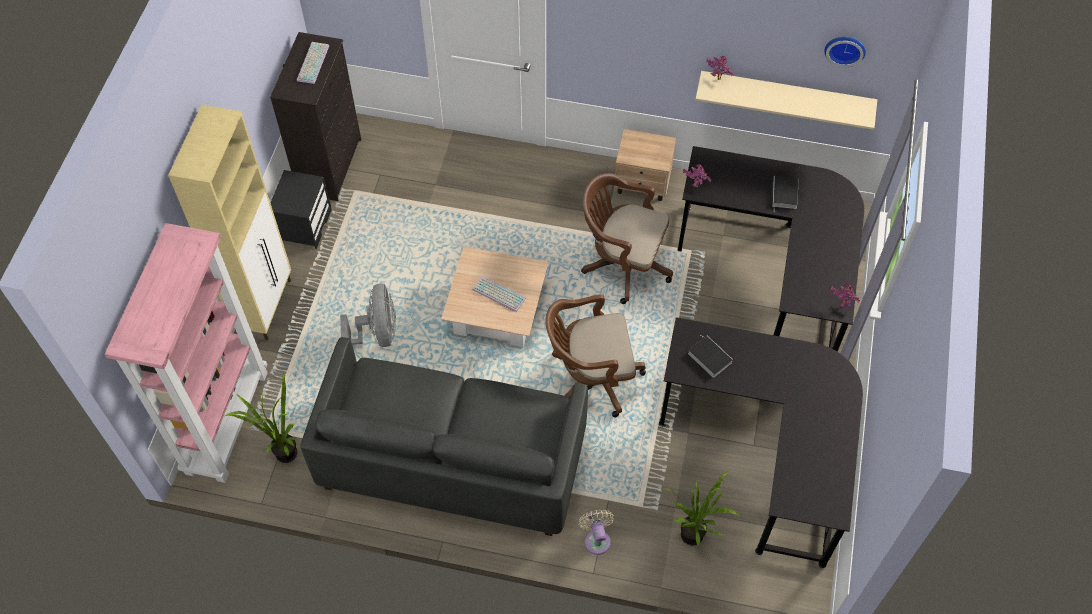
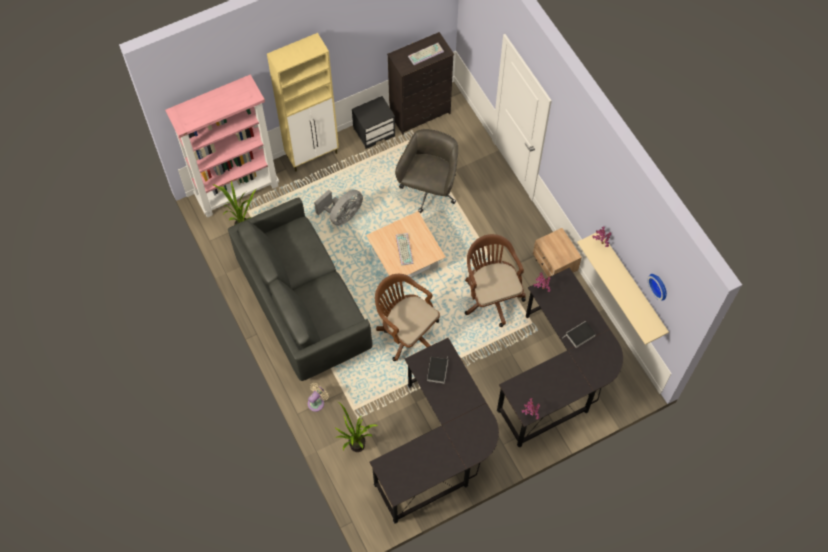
camera: 50 degrees right, 5 degrees up
none -> grey office chair [395,129,458,213]

